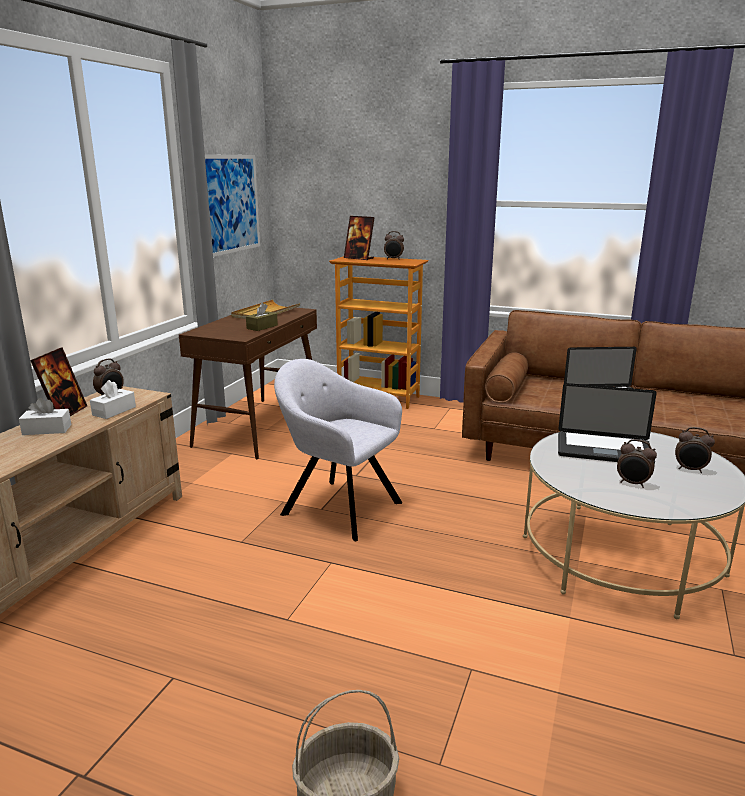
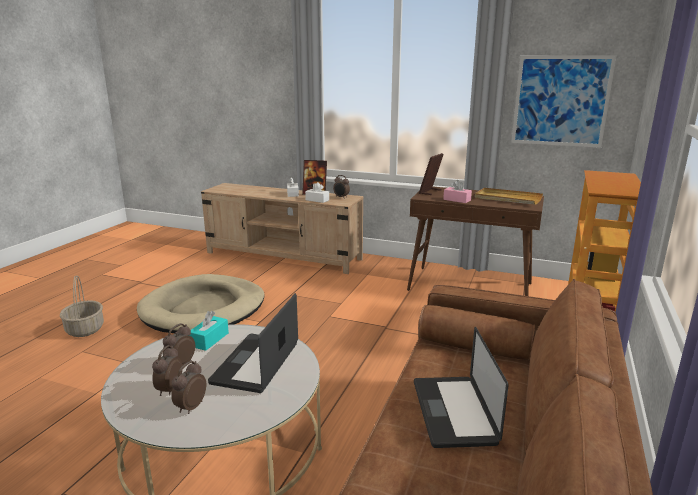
camera: 90 degrees right, 0 degrees up
brown tissue box [246,303,278,331] -> pink tissue box [443,180,472,203]
grey armchair [274,359,402,541] -> none
picture frame [344,216,375,260] -> picture frame moved to [419,153,444,195]
alarm clock [384,231,404,260] -> alarm clock moved to [152,345,182,396]
none -> beige dog bed [137,274,265,333]
none -> turquoise tissue box [189,311,229,351]

